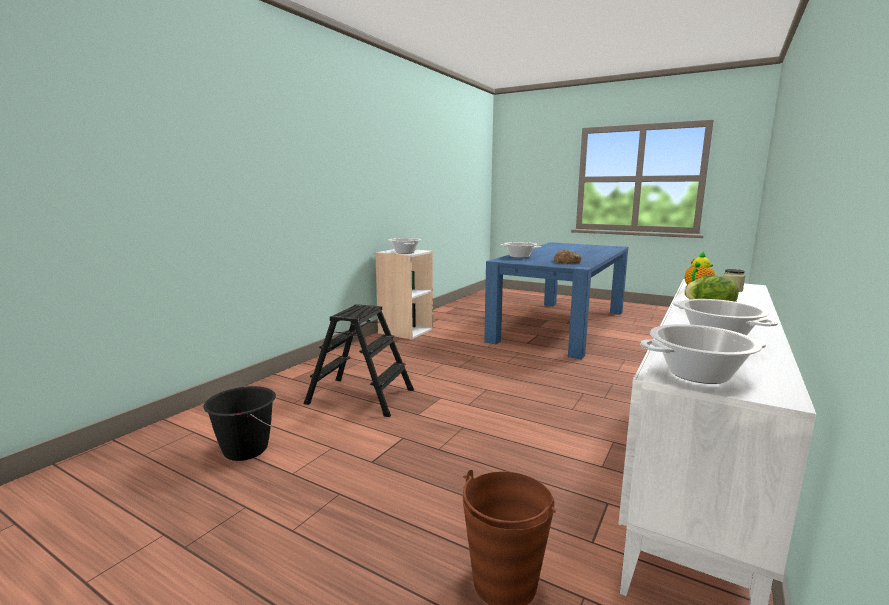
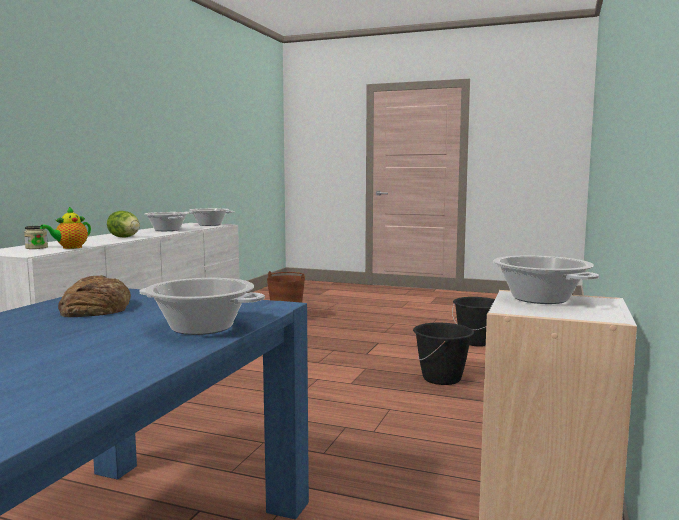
camera: 170 degrees right, 5 degrees down
black step ladder [303,304,414,417] -> black bucket [413,323,474,385]

